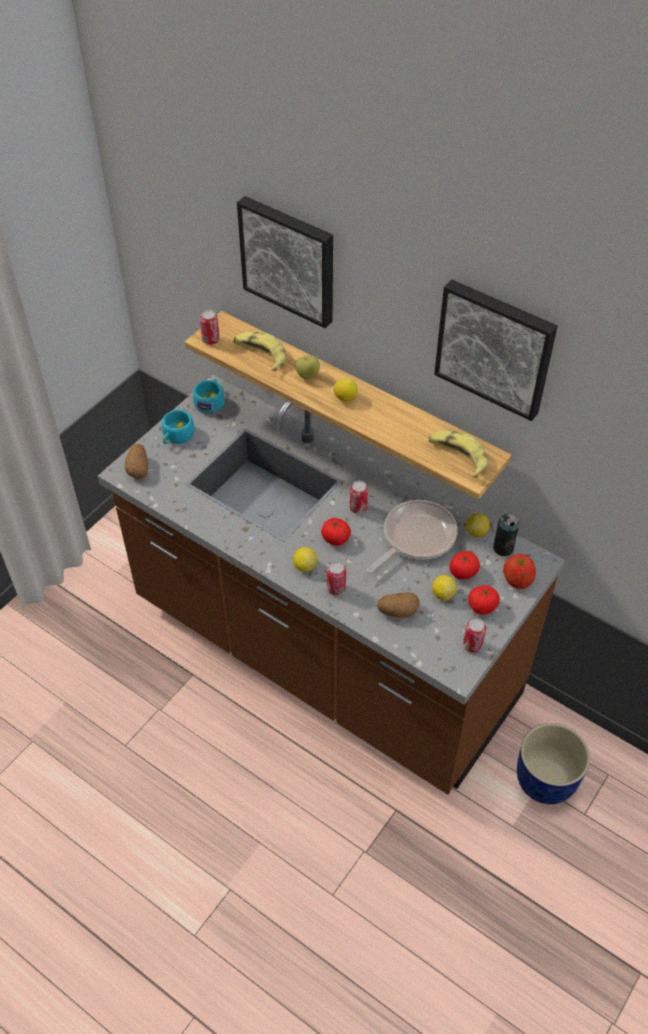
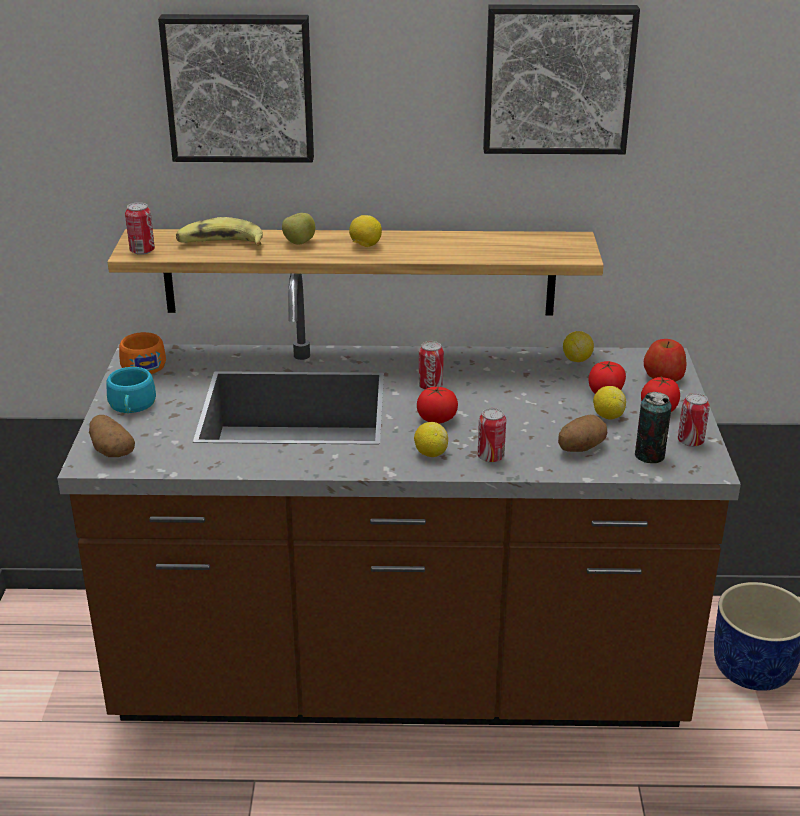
camera: 35 degrees left, 20 degrees down
turquoise cup [193,379,225,413] -> orange cup [119,332,166,374]
frying pan [366,500,458,573] -> none
banana [429,430,488,478] -> none
can [493,513,519,556] -> can moved to [635,392,672,463]

